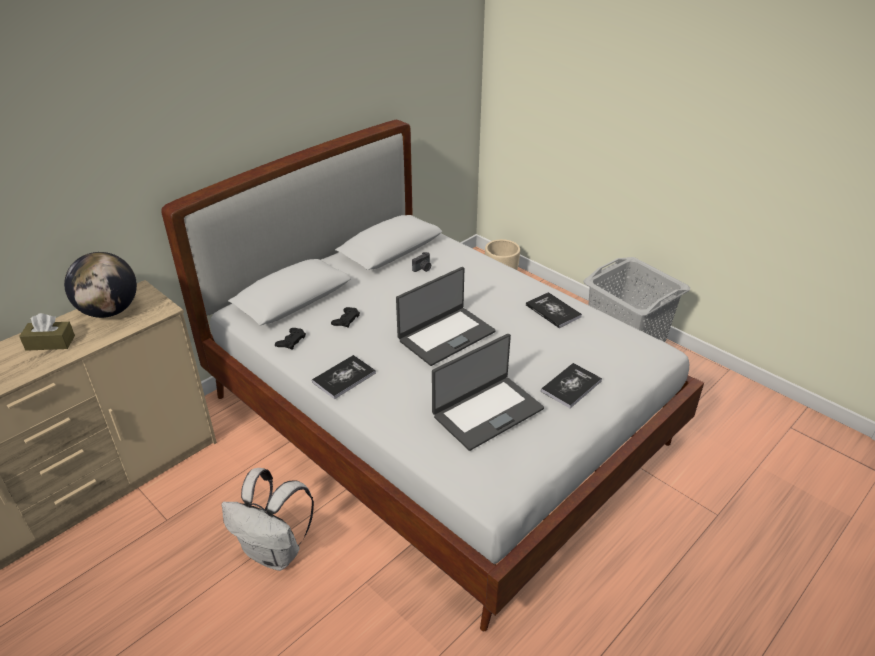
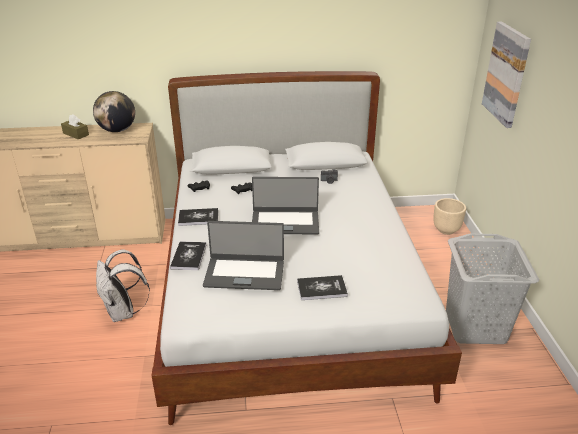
camera: 40 degrees right, 5 degrees down
book [526,292,582,328] -> book moved to [170,241,206,270]
none -> picture [482,22,531,128]

